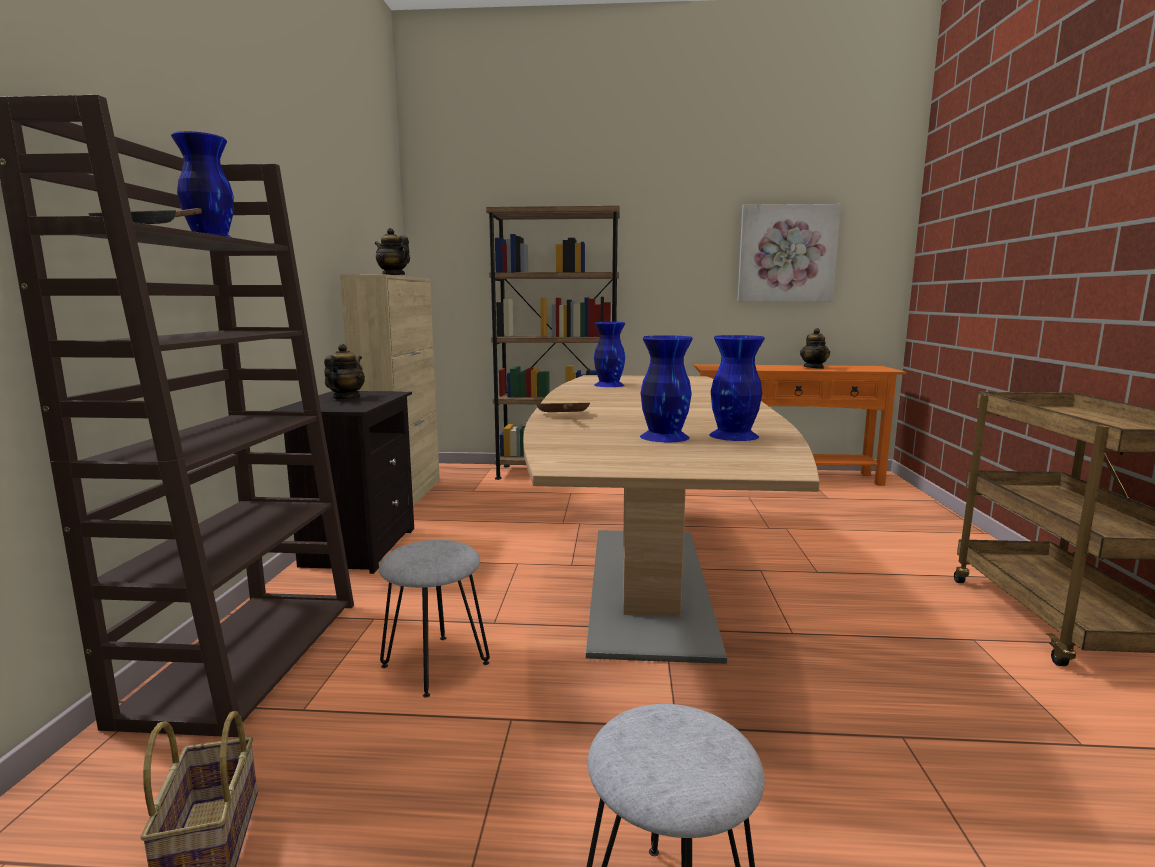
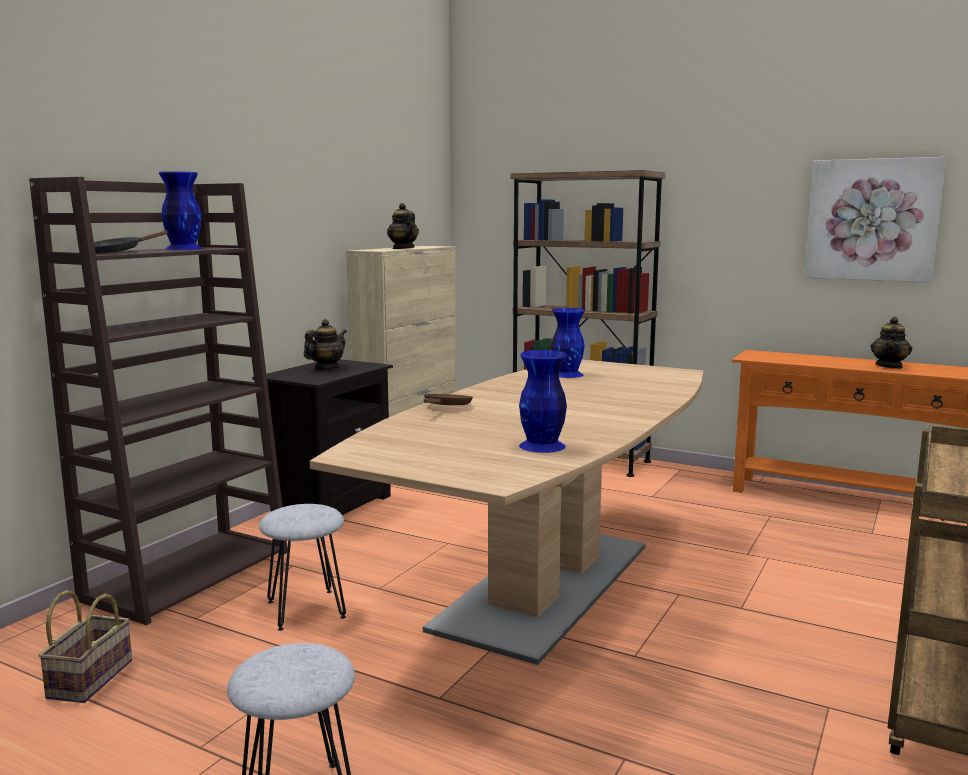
camera: 25 degrees right, 0 degrees up
blue vase [640,335,693,442] -> none

